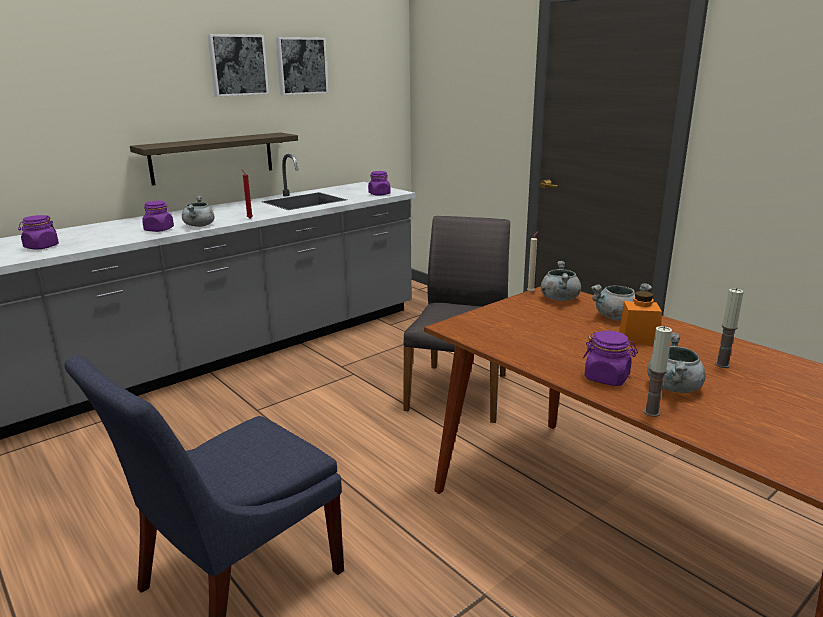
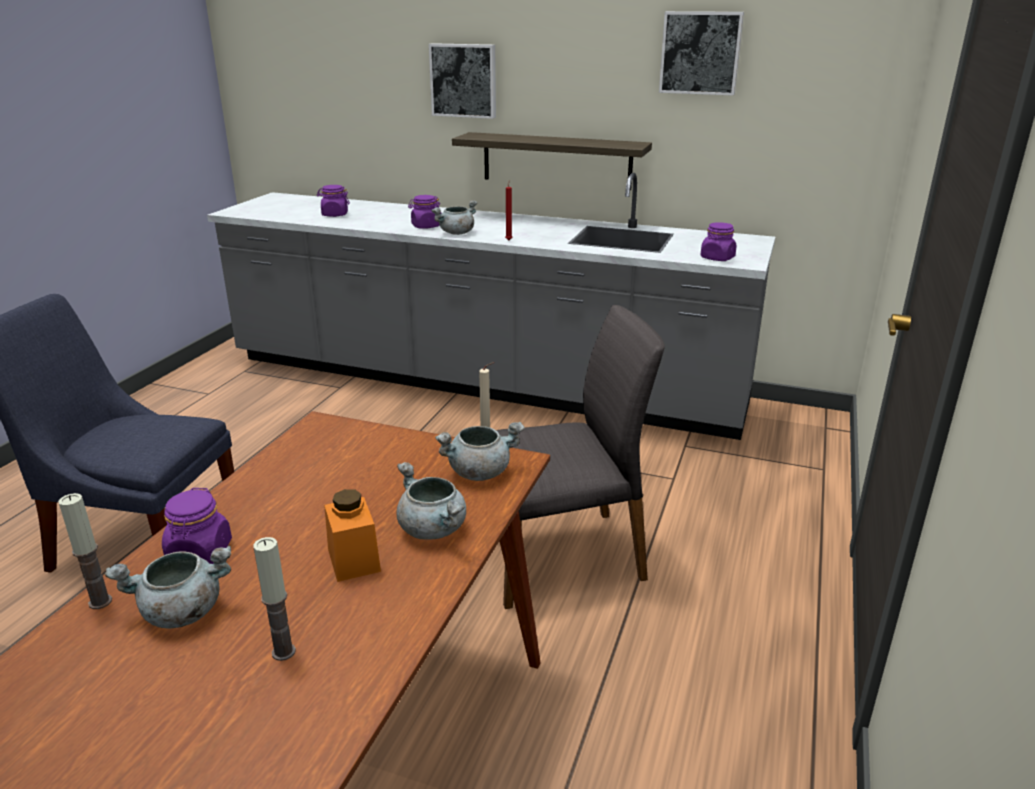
camera: 60 degrees right, 5 degrees up
picture [207,34,269,97] -> picture moved to [429,43,496,119]

